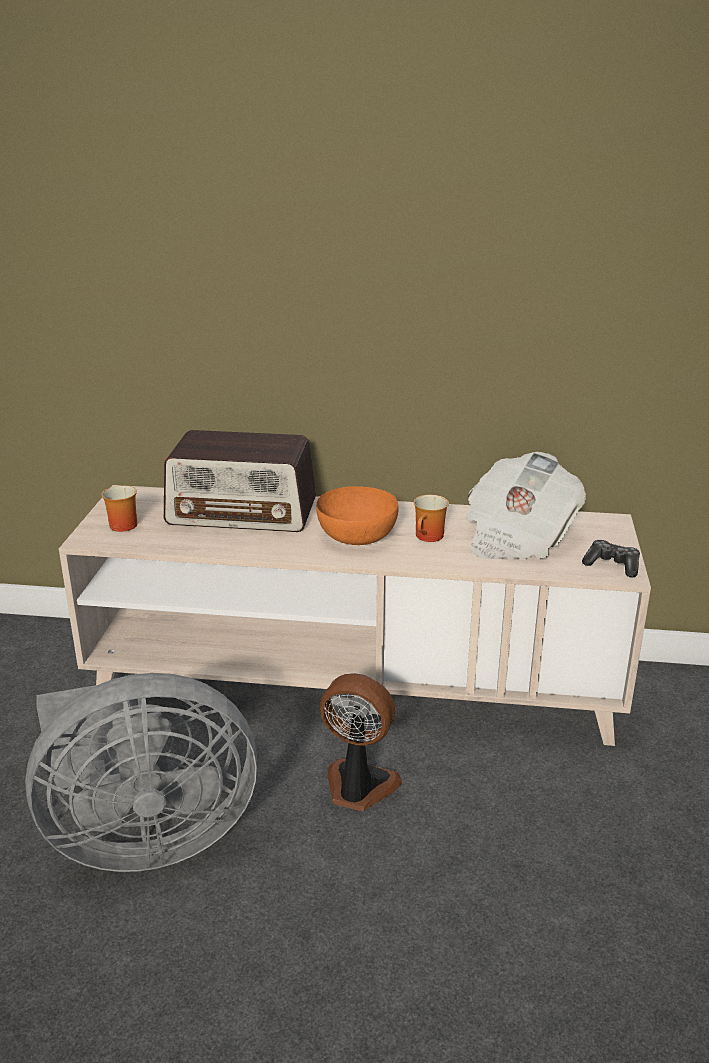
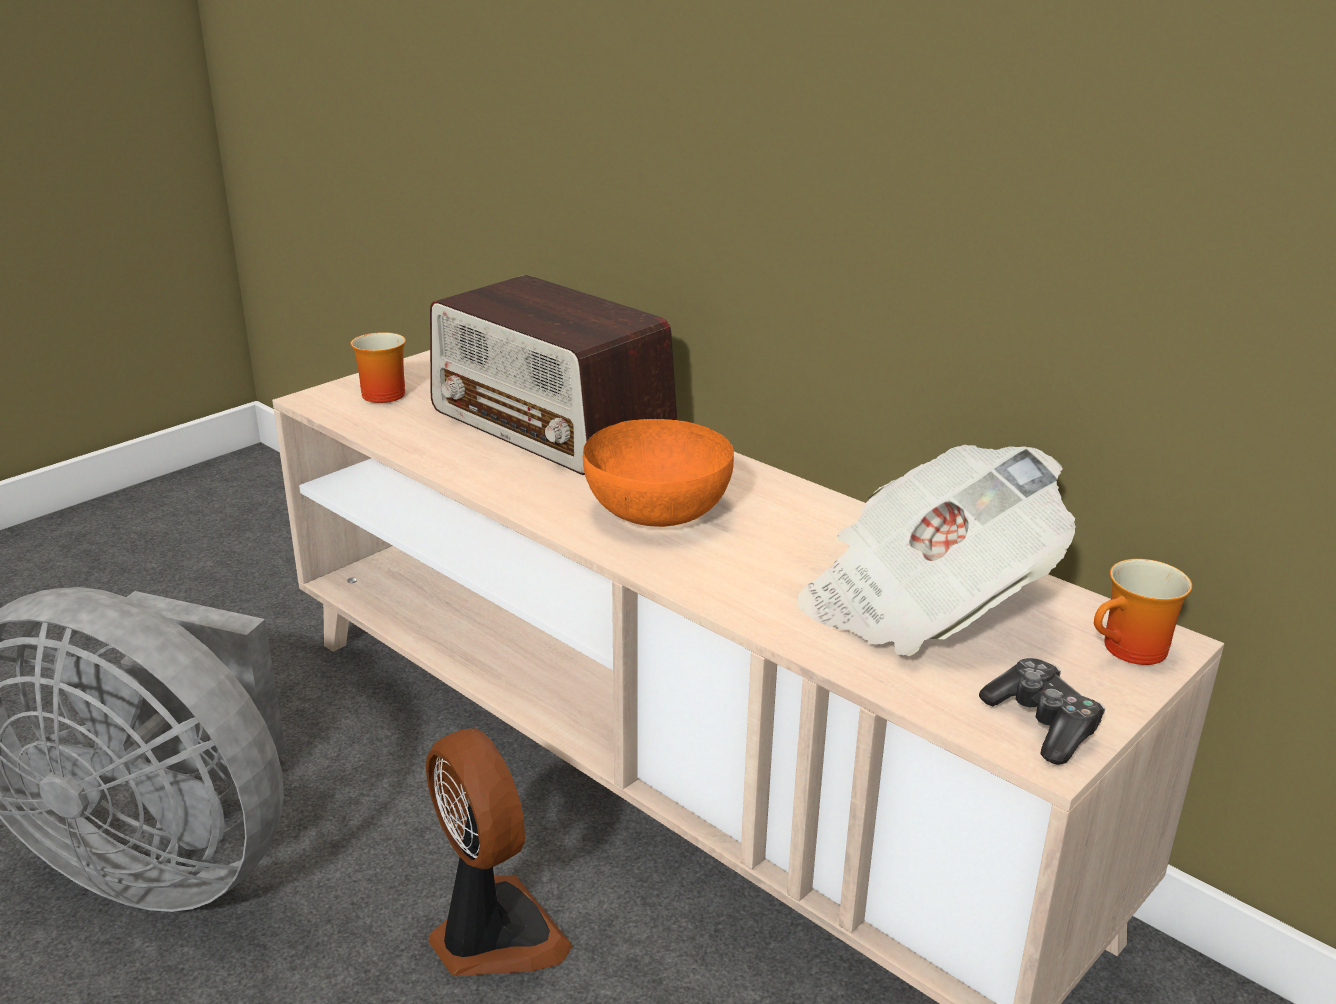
camera: 35 degrees right, 0 degrees up
mug [414,495,449,542] -> mug moved to [1094,559,1192,665]

